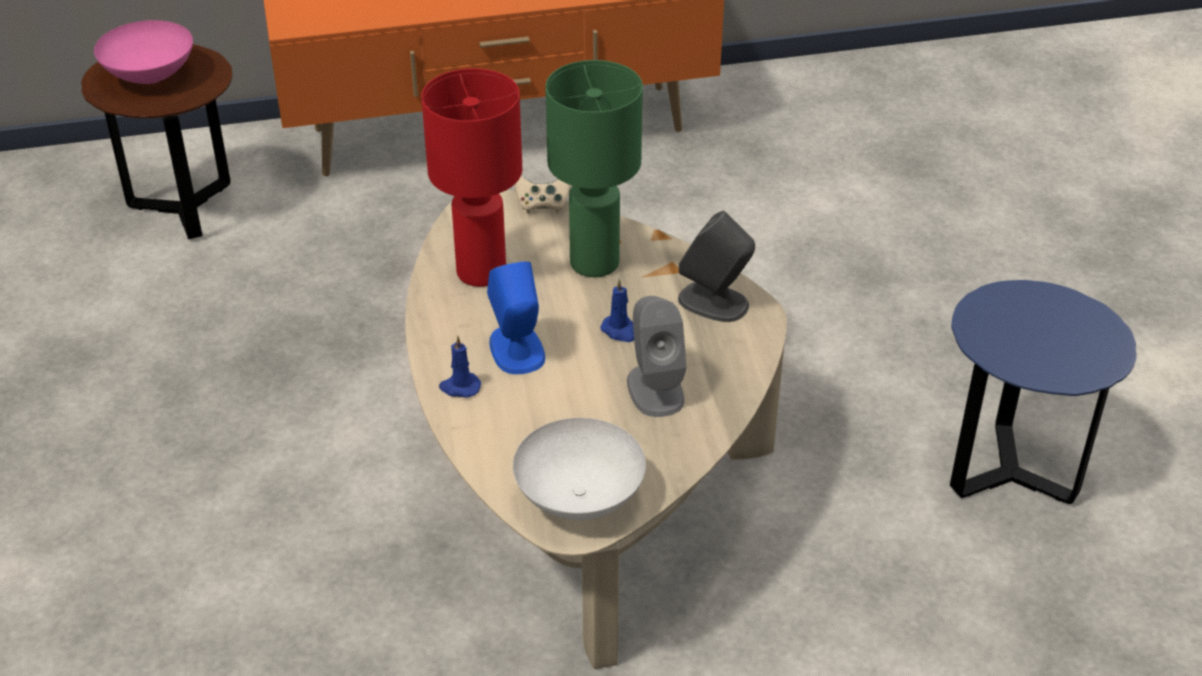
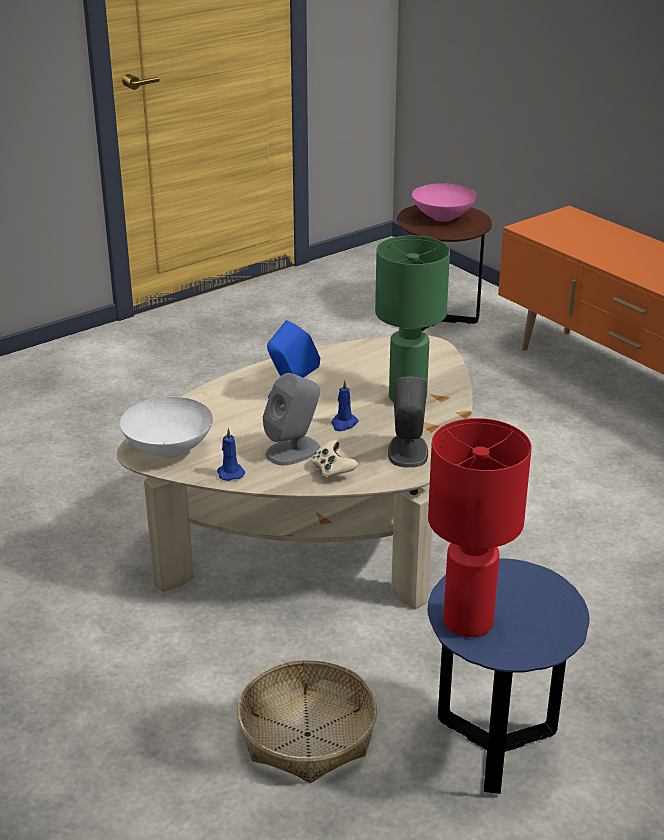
camera: 65 degrees right, 10 degrees down
red table lamp [421,68,522,287] -> red table lamp moved to [428,418,531,637]
blue candle [439,335,481,398] -> blue candle moved to [217,428,245,481]
beige game controller [514,177,571,213] -> beige game controller moved to [311,440,358,481]
none -> basket [237,659,377,783]

